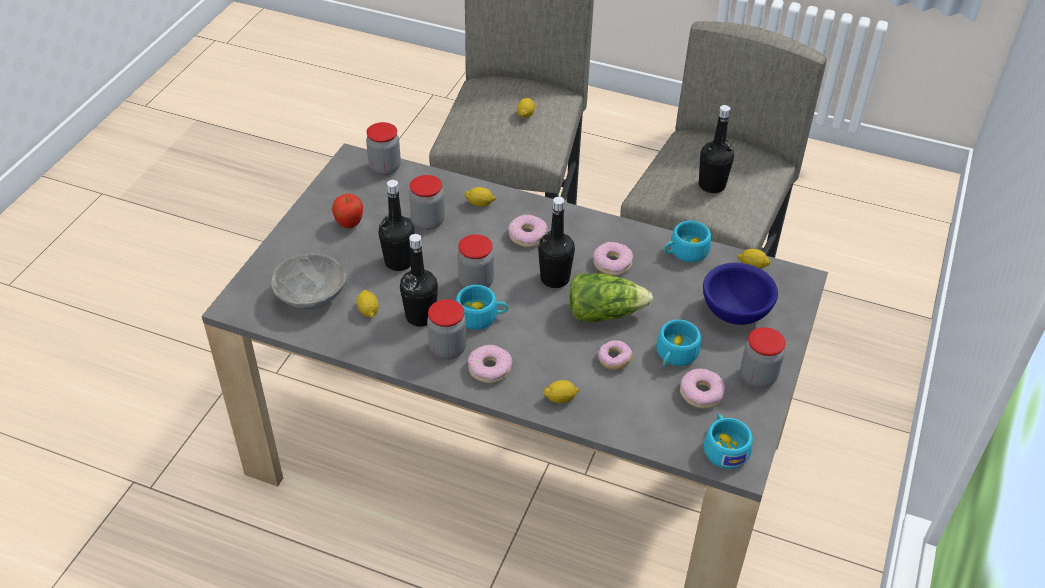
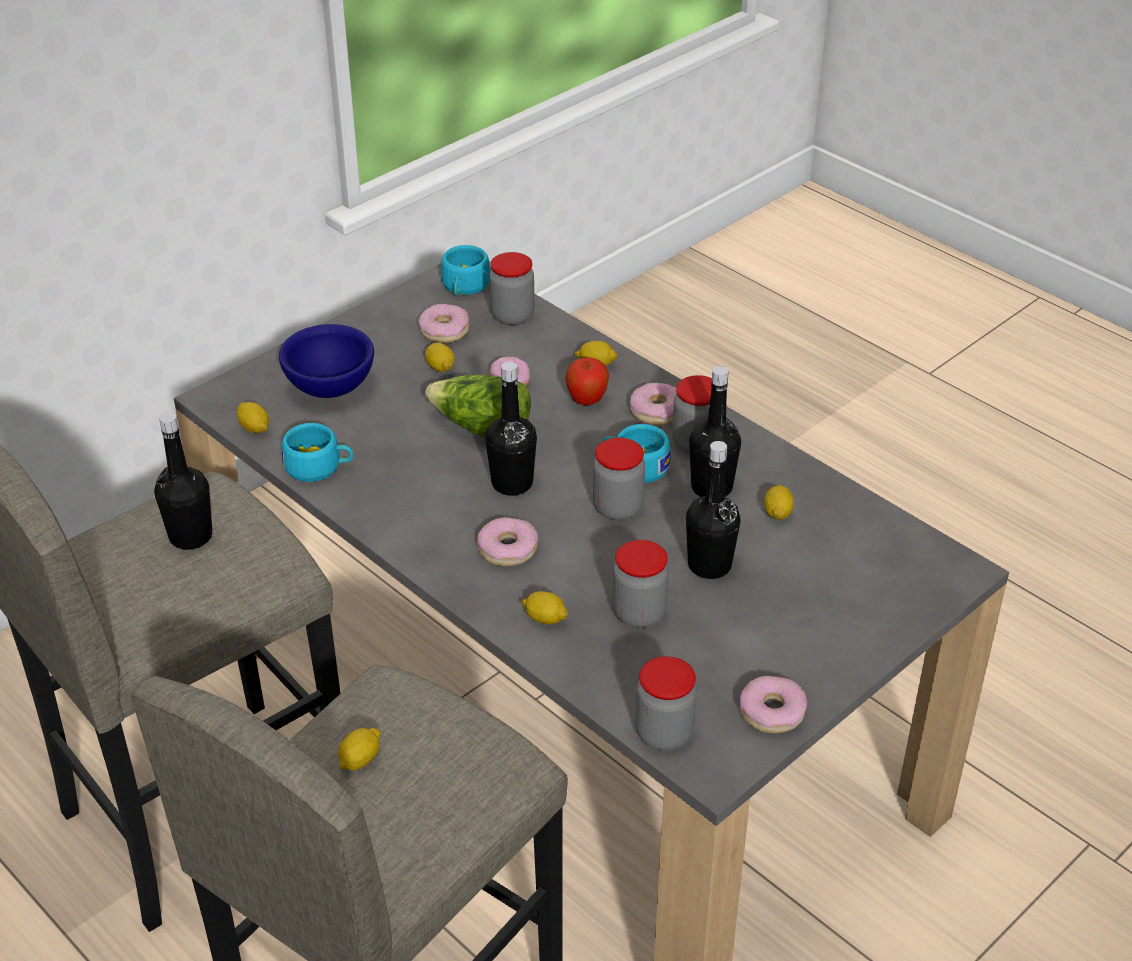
camera: 155 degrees left, 5 degrees down
grey bowl [271,253,346,309] -> none
apple [332,194,363,228] -> apple moved to [565,358,609,405]
donut [593,242,633,276] -> donut moved to [740,675,807,733]
turquoise cup [656,320,701,367] -> lemon [425,343,454,372]
jar [740,327,786,388] -> jar moved to [489,252,534,325]

